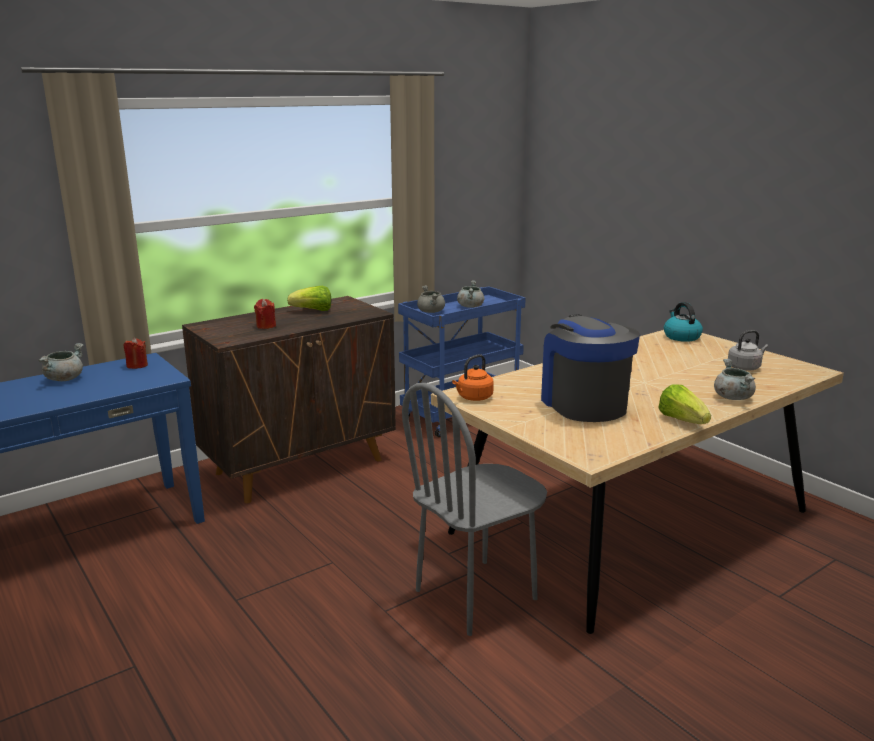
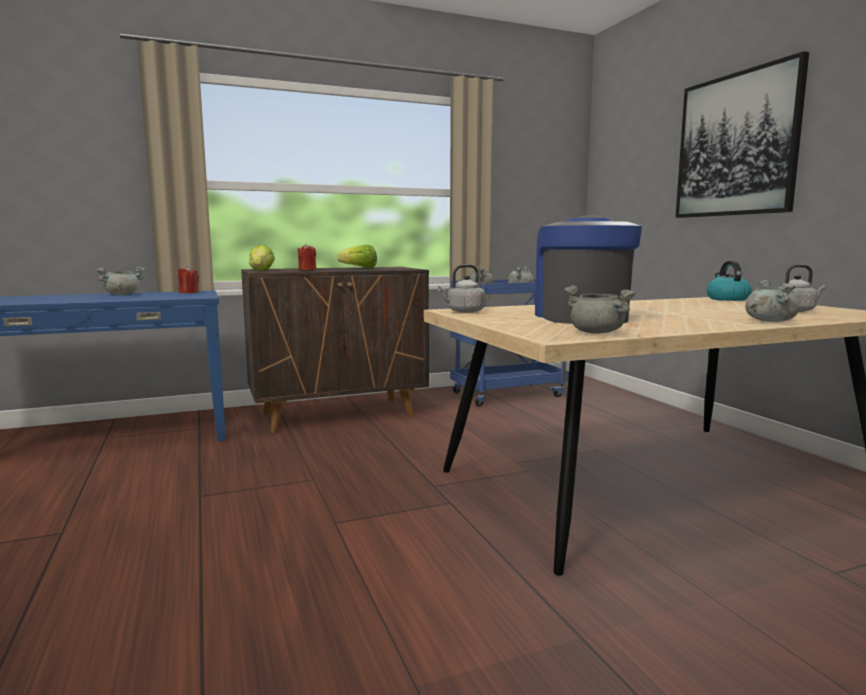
camera: 15 degrees right, 10 degrees down
grey chair [402,383,547,636] -> none
orange kettle [452,354,494,401] -> grey kettle [438,264,485,313]
lettuce [658,385,711,424] -> lettuce moved to [249,245,275,271]
none -> grey cooking pot [564,285,636,334]
none -> picture [675,51,809,218]

